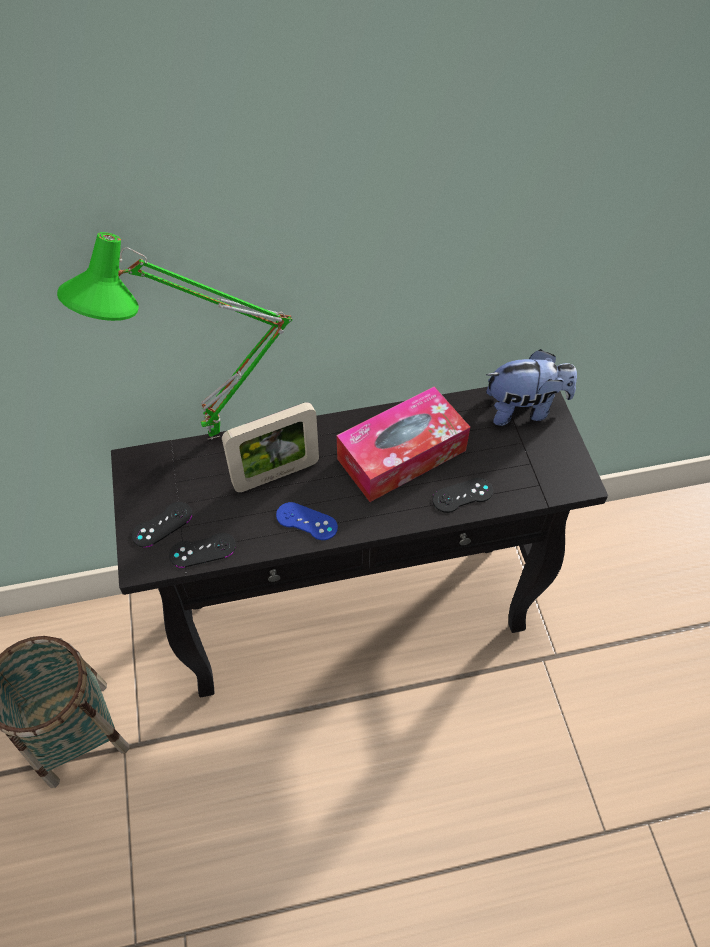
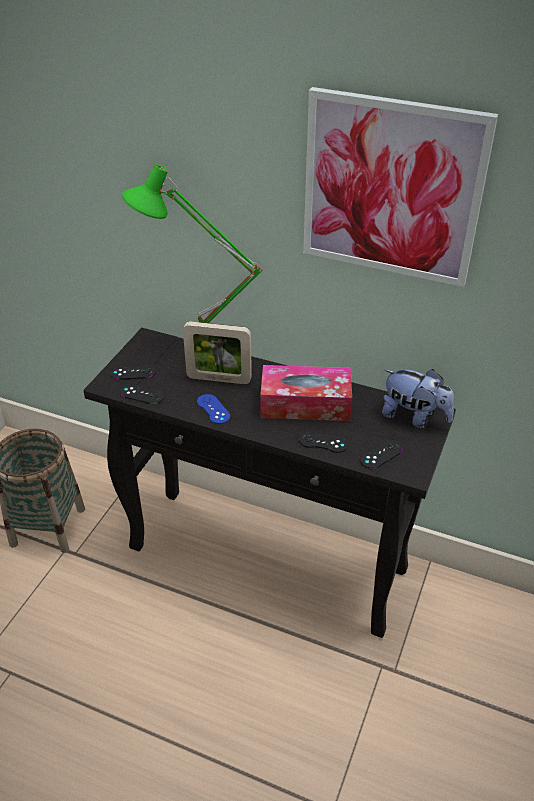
camera: 35 degrees right, 15 degrees down
none -> picture [303,87,498,287]
none -> black game controller [360,440,403,469]

